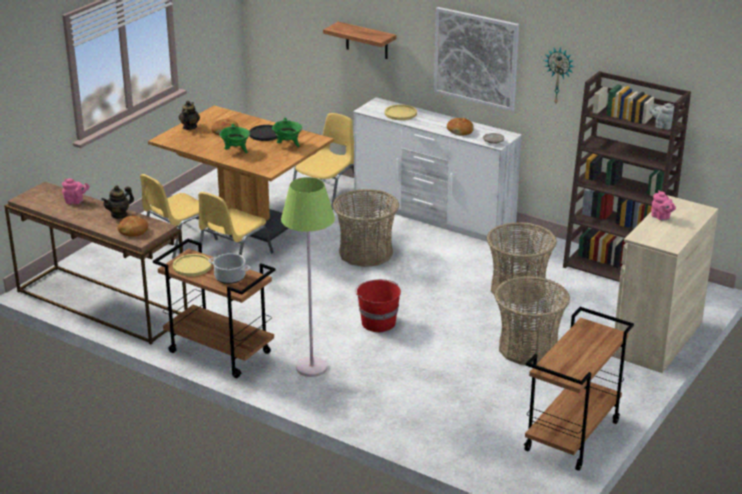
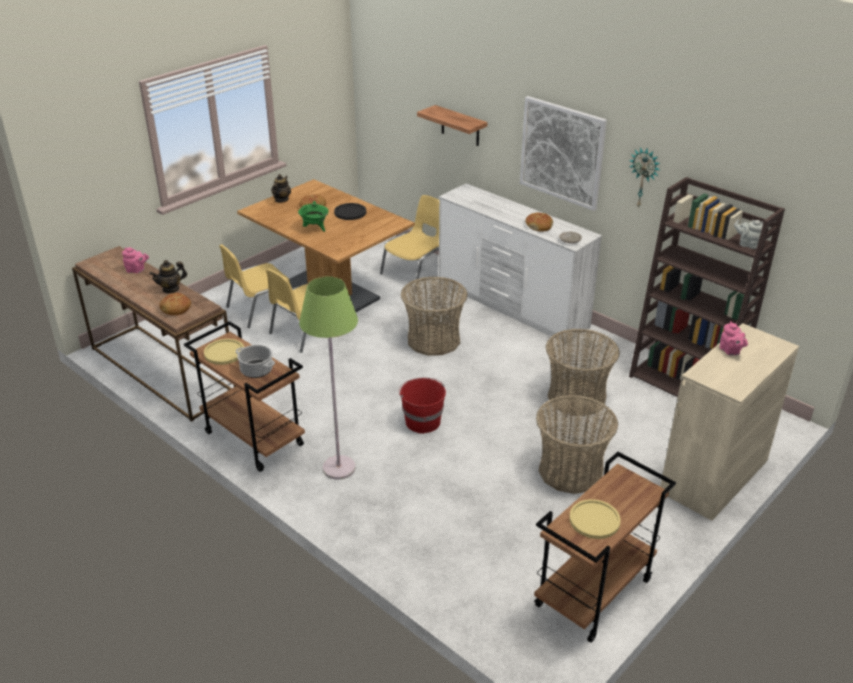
camera: 10 degrees right, 5 degrees up
green cooking pot [272,118,302,147] -> none
yellow plate [385,104,417,120] -> yellow plate moved to [569,499,621,539]

